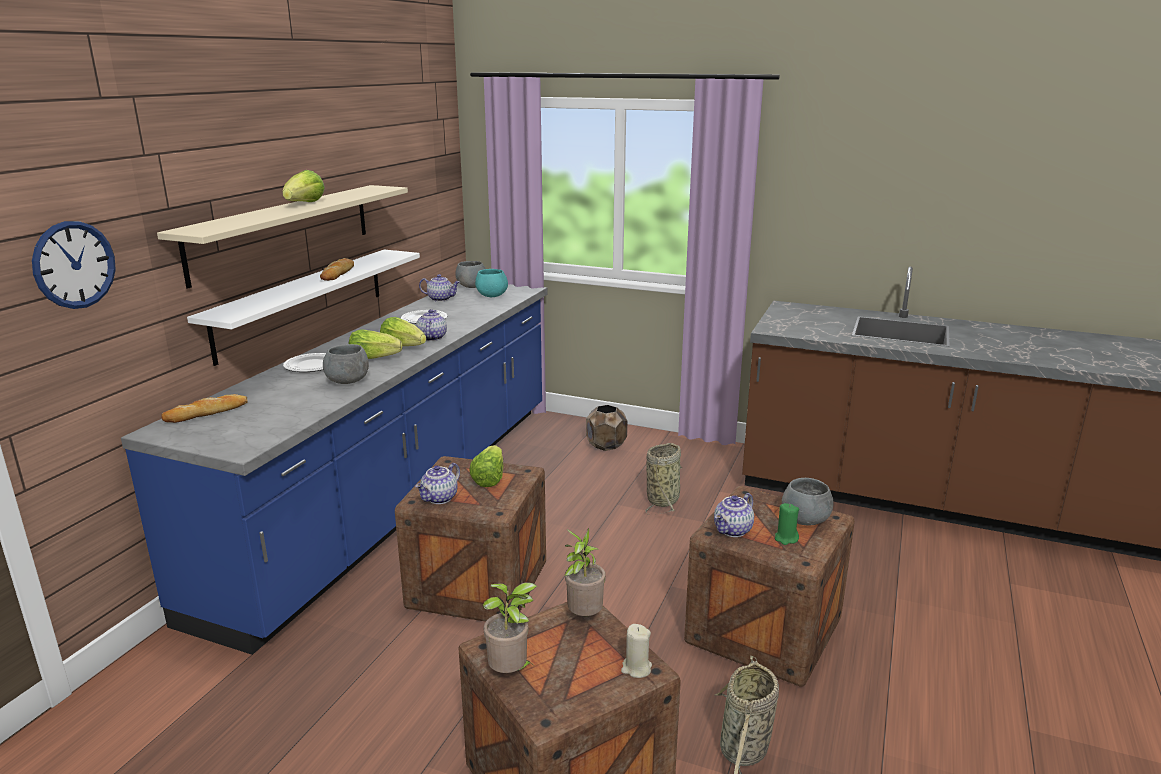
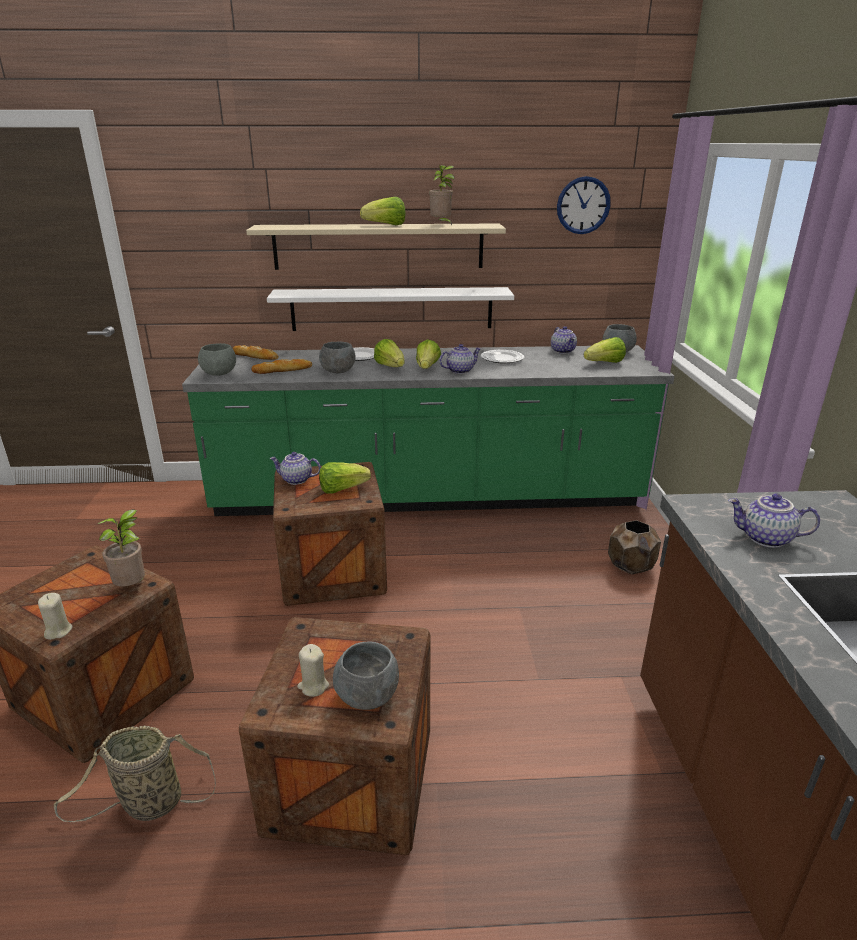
camera: 65 degrees right, 5 degrees up
wall clock [32,221,116,309] -> wall clock moved to [557,176,611,234]
blue counter [121,283,547,655] -> green counter [182,345,675,516]
bread [320,258,354,281] -> bread moved to [252,359,312,374]
turquoise bowl [475,269,508,297] -> lettuce [584,337,626,363]
potted plant [483,582,537,673] -> potted plant moved to [429,165,454,225]
basket [646,443,682,514] -> none
teapot [714,493,754,537] -> teapot moved to [728,494,820,548]
green candle [775,503,799,545] -> beige candle [297,644,329,697]
none -> grey bowl [198,343,236,376]

